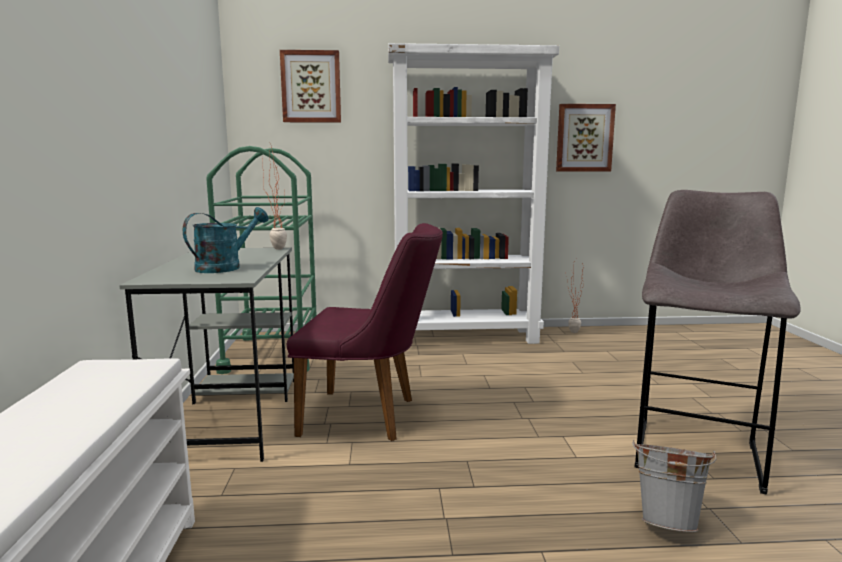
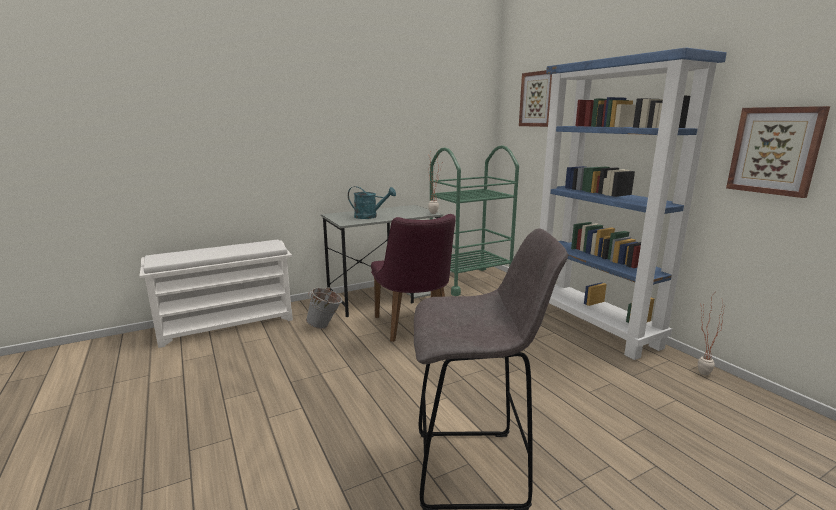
camera: 65 degrees right, 5 degrees up
white bookcase [388,43,559,344] -> blue bookcase [540,48,727,360]
grey bucket [633,440,717,532] -> grey bucket moved to [306,287,343,329]

